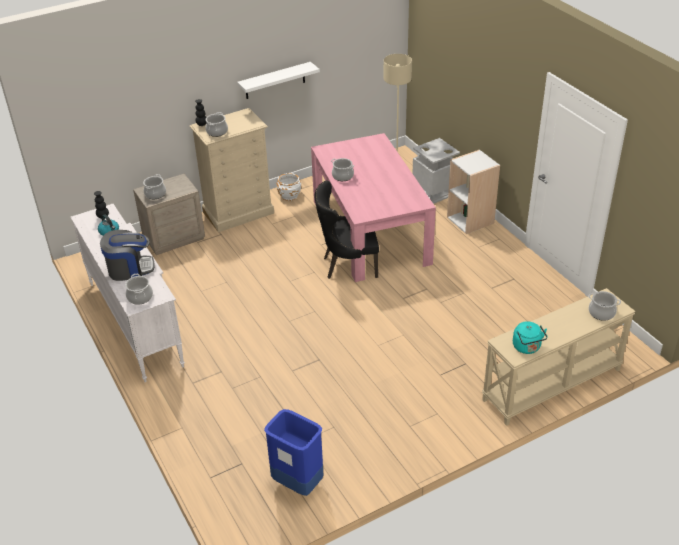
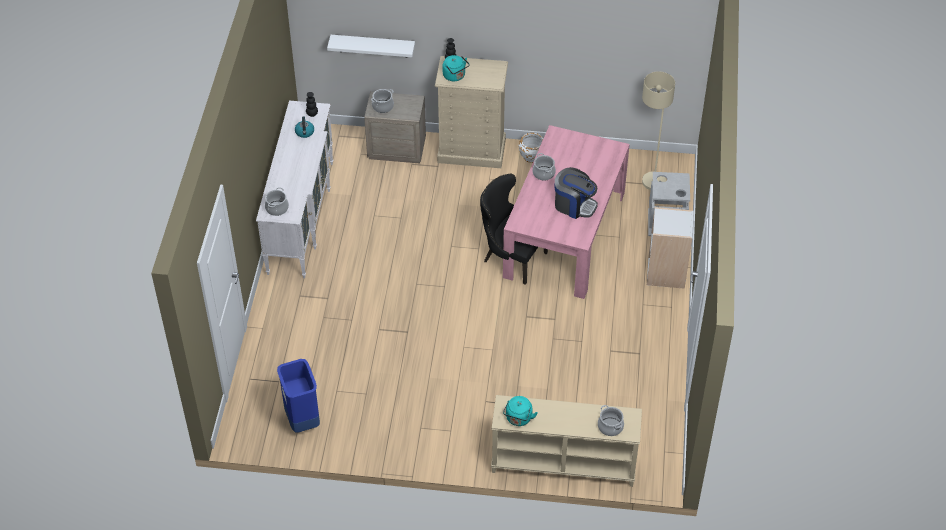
camera: 35 degrees right, 10 degrees up
coffee machine [100,230,155,281] -> coffee machine moved to [554,167,598,219]
cooking pot [205,112,228,137] -> turquoise kettle [442,55,470,81]
white shelf [237,62,320,99] -> white shelf moved to [327,35,415,57]

